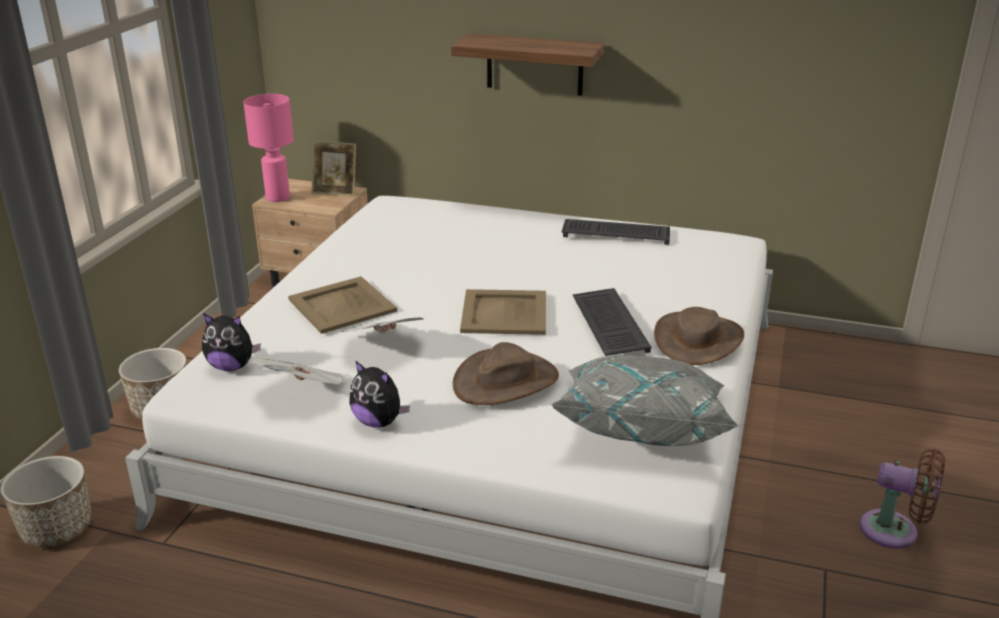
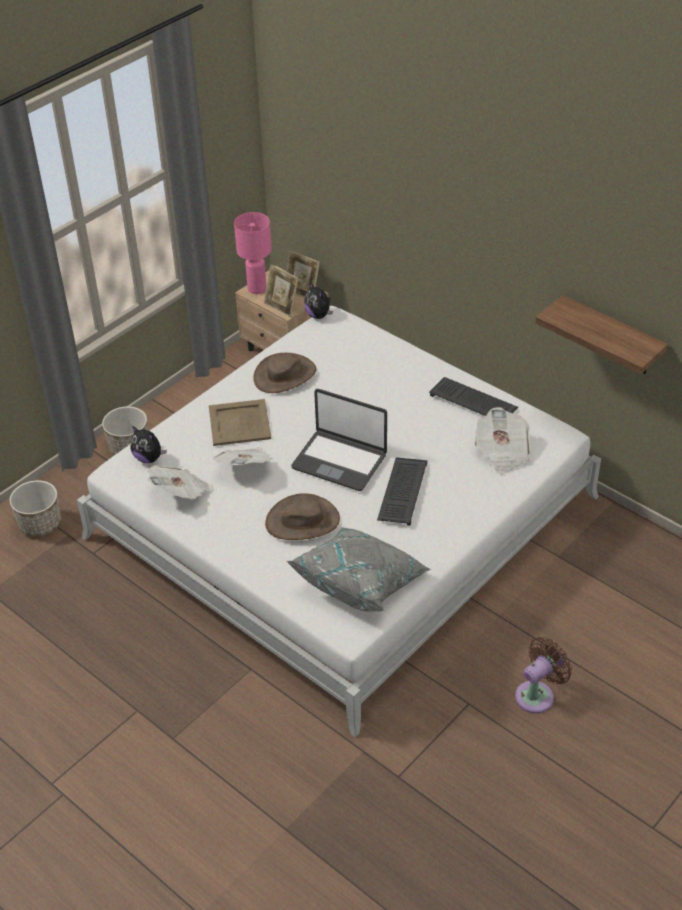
camera: 25 degrees right, 15 degrees up
plush toy [349,360,410,428] -> plush toy moved to [304,282,333,319]
shelf [451,33,604,96] -> shelf moved to [535,295,668,374]
beige tray [460,289,546,335] -> laptop [291,389,387,491]
brown hat [654,307,744,365] -> brown hat moved to [253,353,316,393]
brown fan [860,449,945,549] -> brown fan turned 90 degrees counterclockwise [515,637,572,714]
none -> picture frame [264,265,298,317]
none -> newspaper [475,407,531,475]

